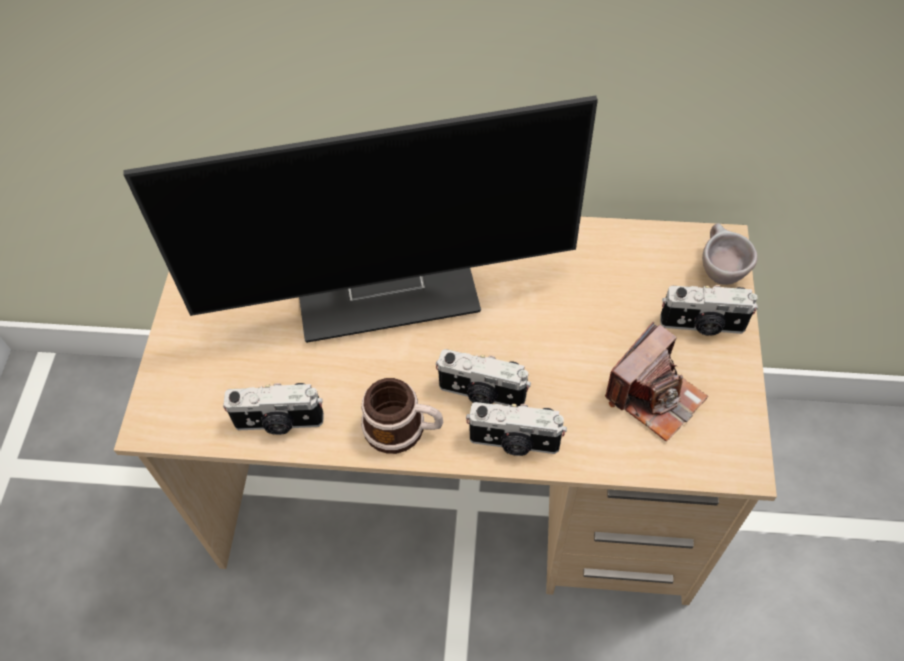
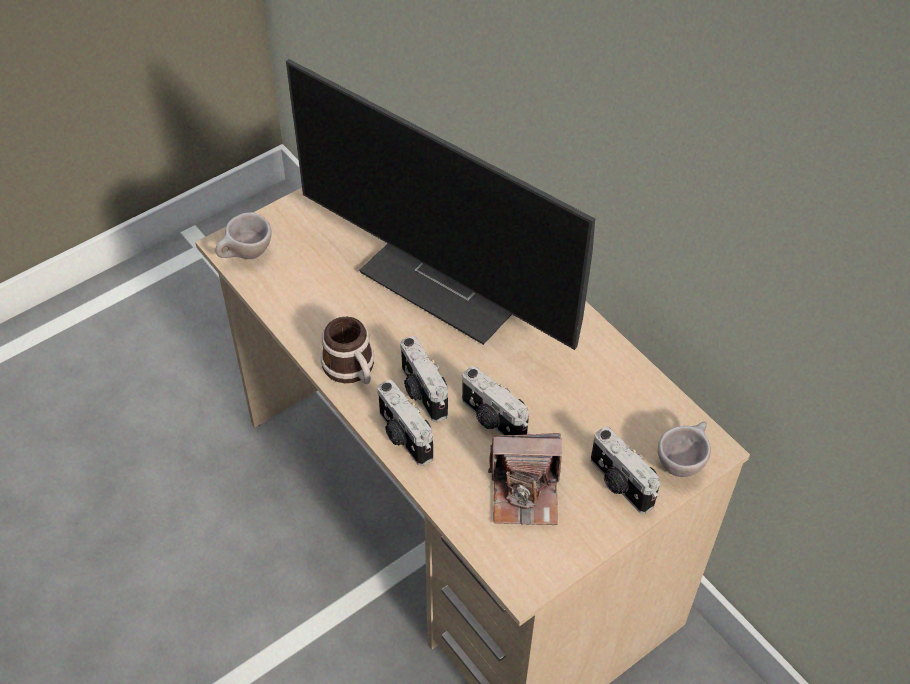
camera: 45 degrees right, 5 degrees down
camera [223,383,324,435] -> camera moved to [462,366,529,435]
none -> beige cup [215,212,272,259]

